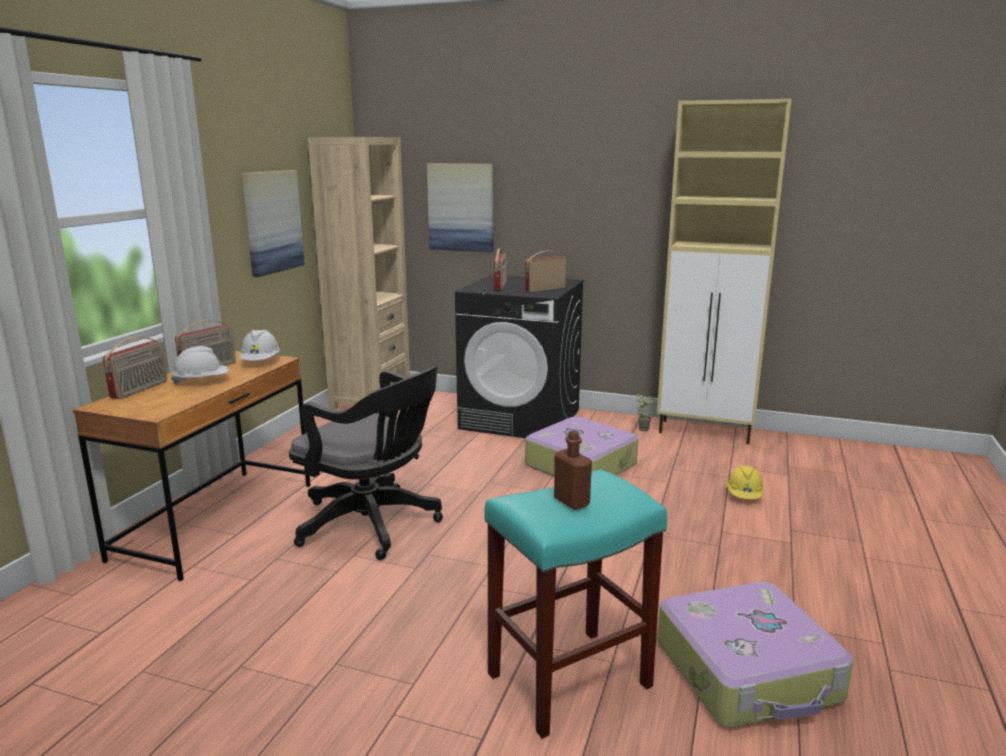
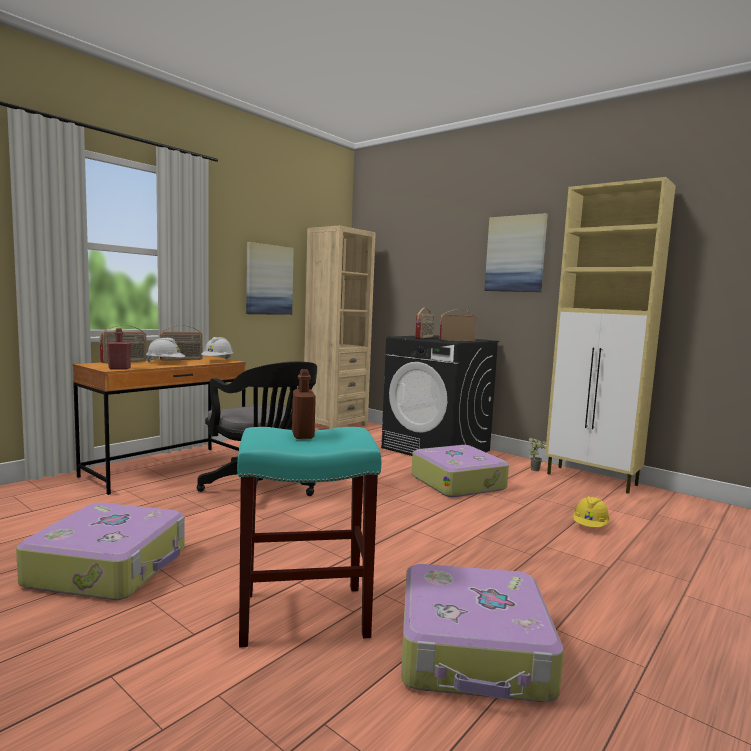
camera: 20 degrees right, 10 degrees down
picture [427,163,494,252] -> picture moved to [484,213,548,292]
none -> suitcase [16,503,185,600]
none -> red bottle [107,328,131,370]

